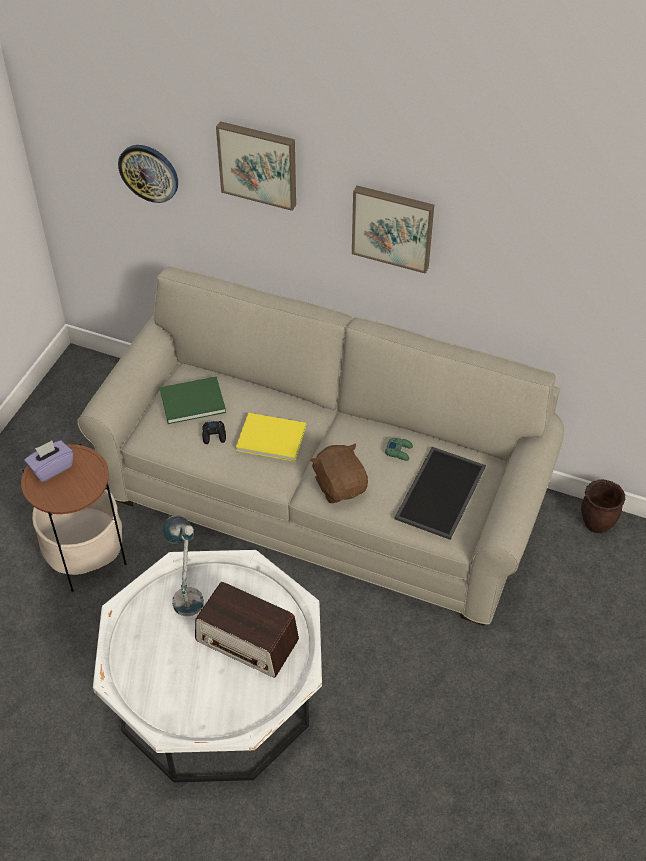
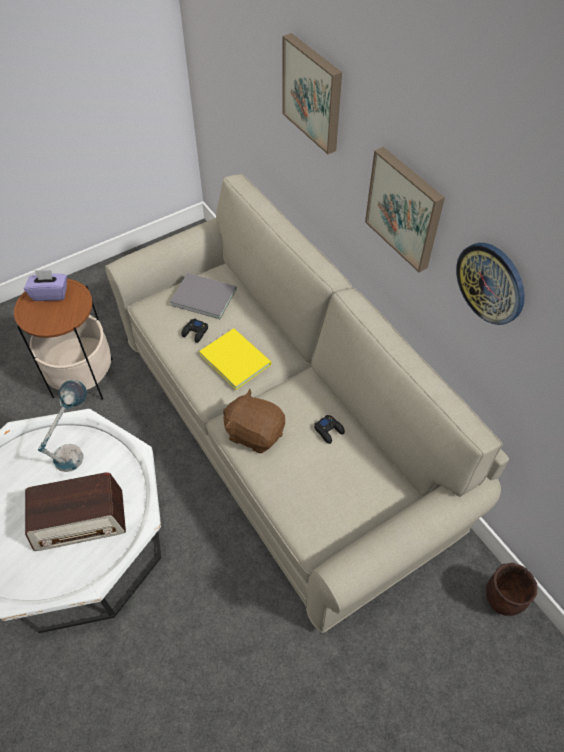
camera: 35 degrees right, 5 degrees up
wall clock [118,145,178,203] -> wall clock moved to [456,243,525,325]
green book [159,376,226,424] -> grey book [170,273,237,319]
radio [195,582,299,678] -> radio turned 75 degrees counterclockwise [25,472,126,551]
brown plush toy [310,443,368,503] -> brown plush toy turned 75 degrees counterclockwise [223,389,285,453]
green game controller [385,438,413,461] -> black game controller [314,415,345,444]
tray [394,447,486,540] -> none

